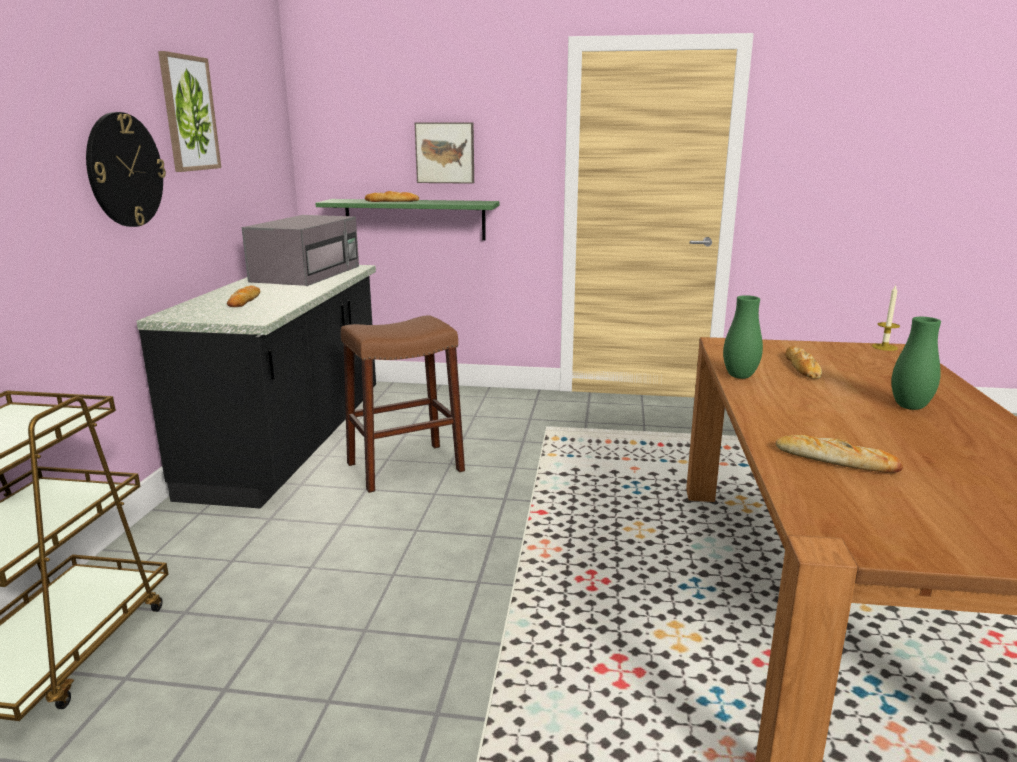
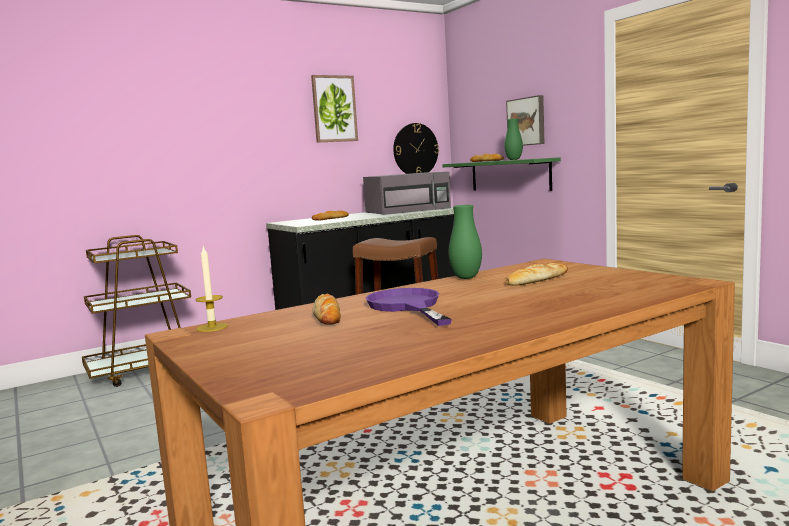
camera: 50 degrees right, 10 degrees down
wall clock [86,112,166,227] -> wall clock moved to [393,123,439,174]
candle [872,285,900,351] -> candle moved to [196,246,228,332]
green vase [891,317,941,410] -> green vase moved to [504,119,523,160]
none -> purple frying pan [366,288,452,326]

